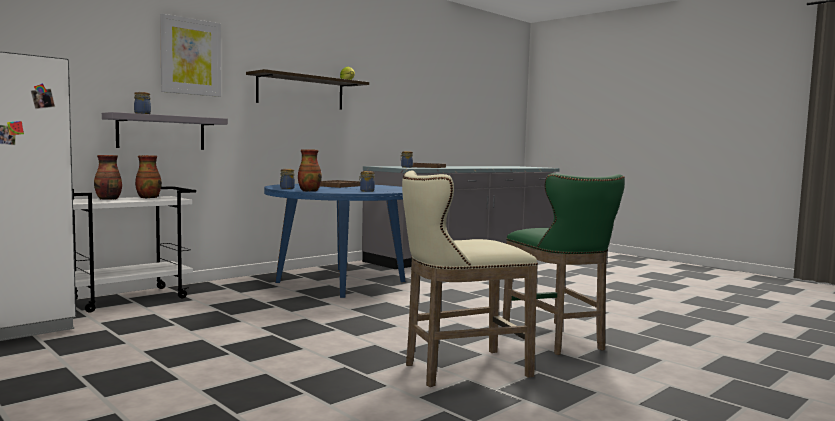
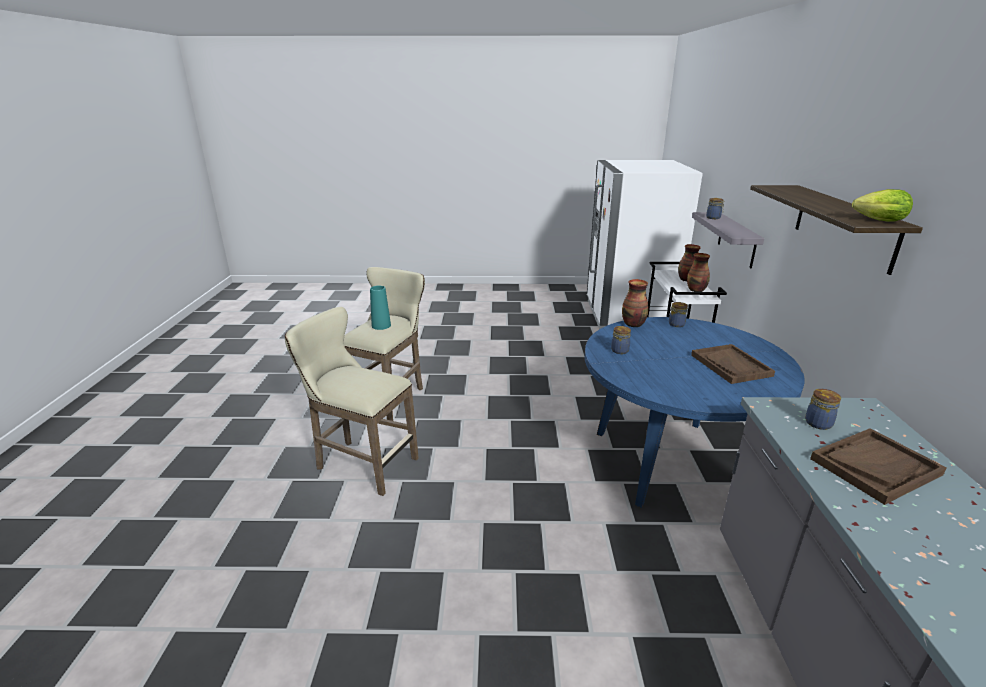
camera: 135 degrees right, 20 degrees up
picture [160,14,221,97] -> none
green stool [503,173,625,355] -> beige stool [285,307,419,496]
none -> turquoise vase [370,286,391,330]

